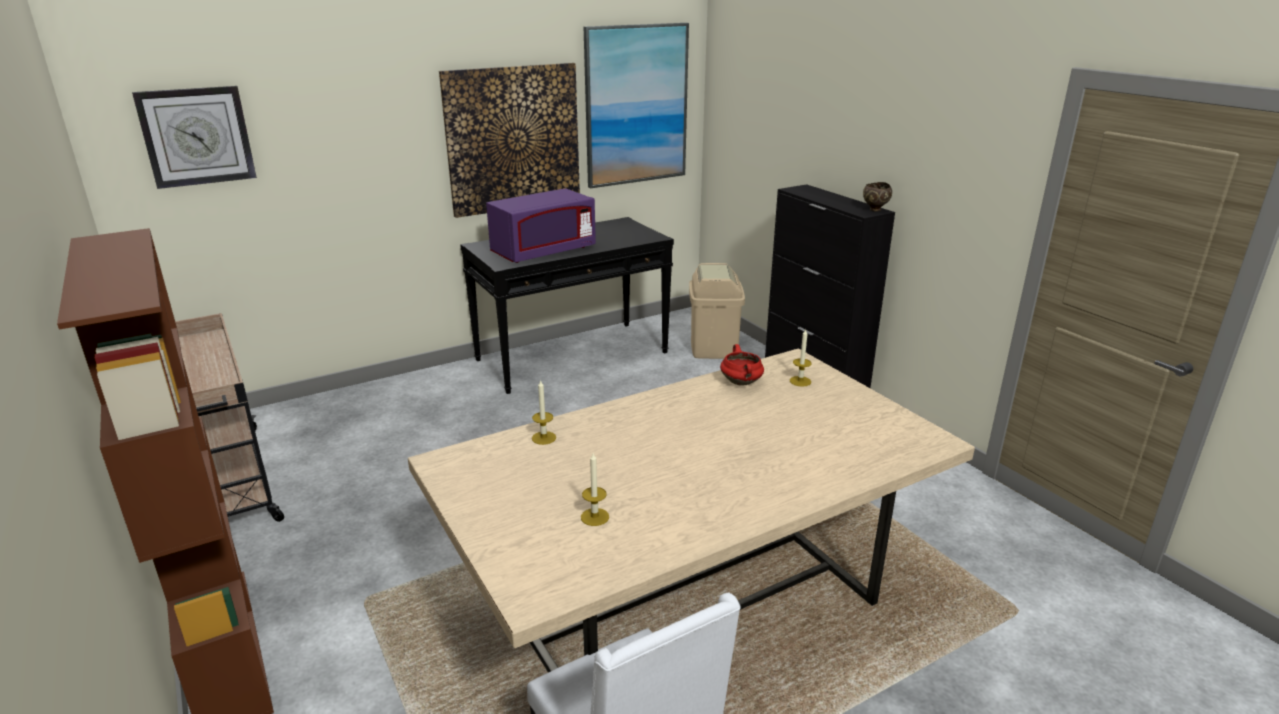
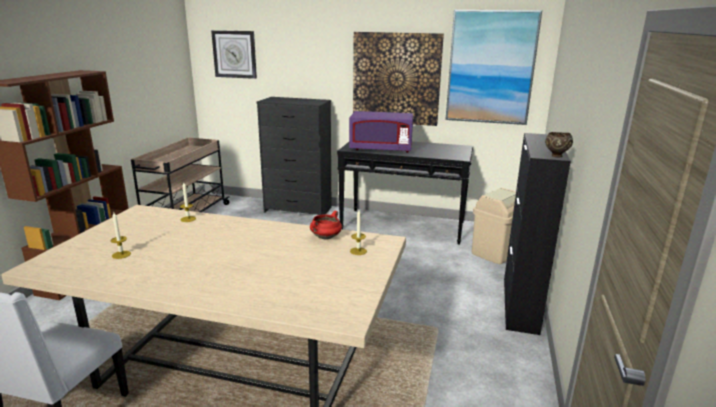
camera: 45 degrees right, 5 degrees down
none -> black dresser [257,97,331,215]

